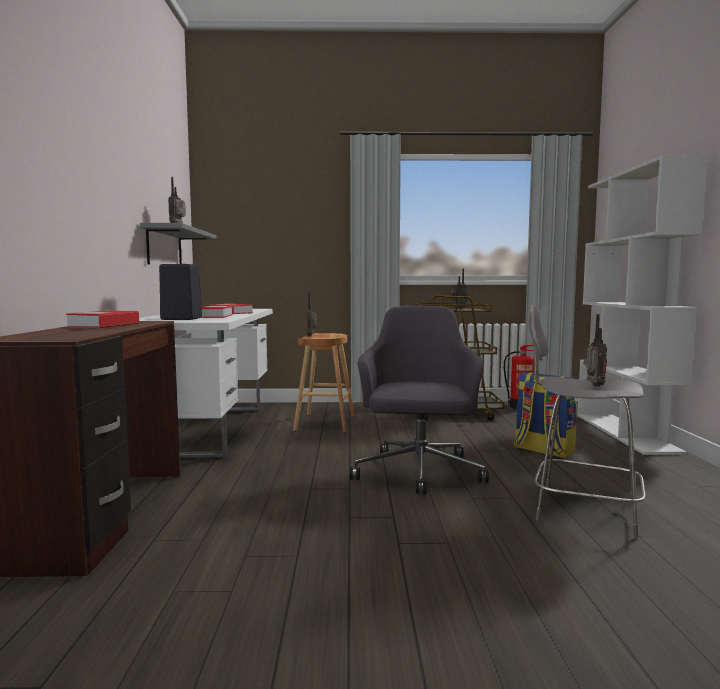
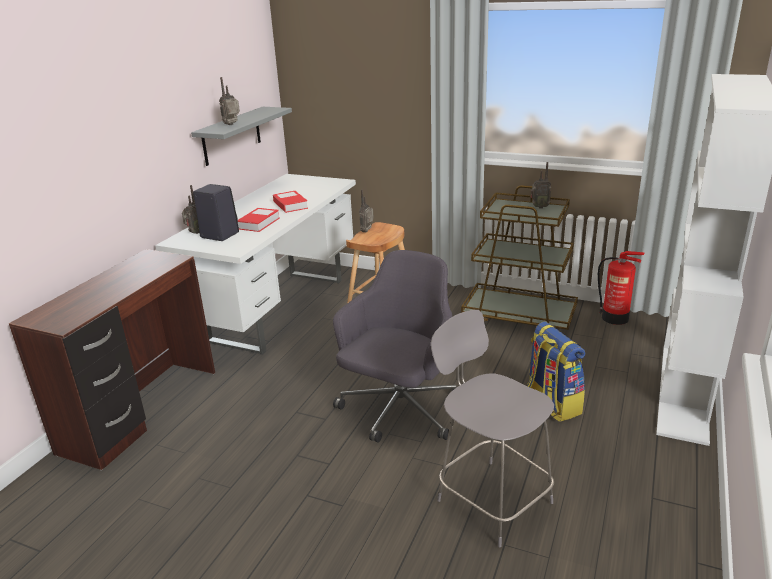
camera: 25 degrees right, 20 degrees up
book [66,311,139,328] -> none
radio [584,314,607,387] -> radio moved to [182,185,199,234]

